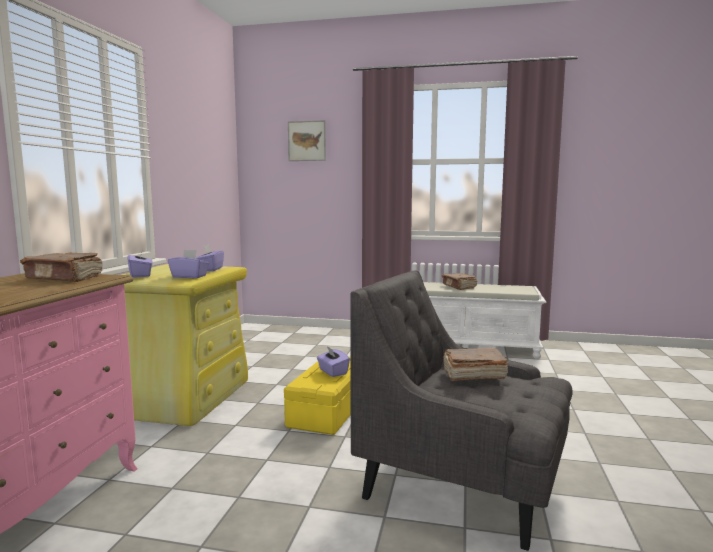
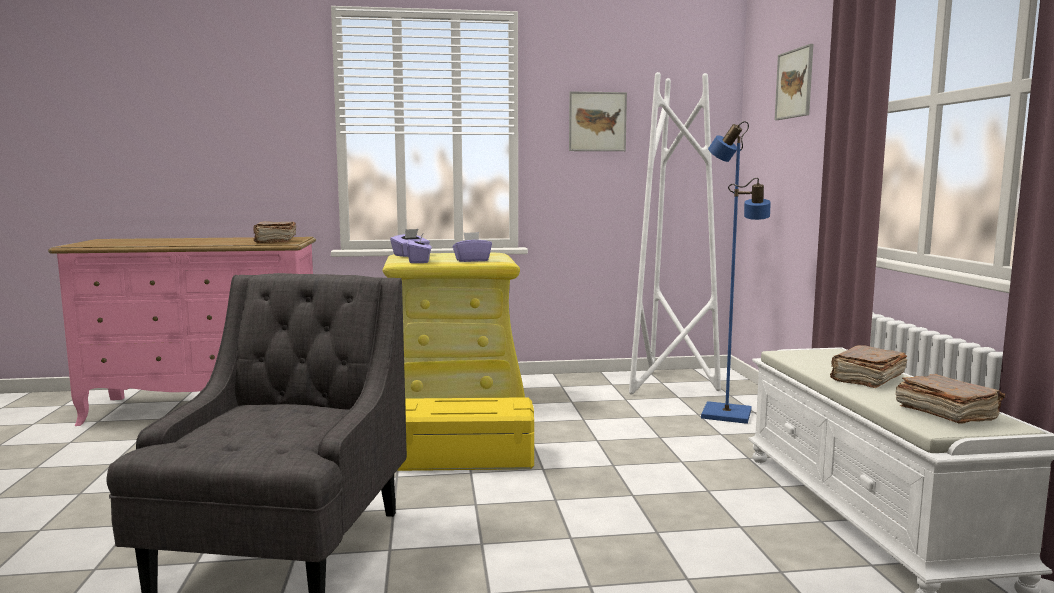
camera: 70 degrees right, 0 degrees up
purple tissue box [317,346,350,377] -> none
brown book [443,348,508,381] -> brown book moved to [896,374,1005,424]
none -> picture [569,91,627,151]
none -> white clothes rack [629,72,721,395]
none -> blue floor lamp [701,121,771,424]

